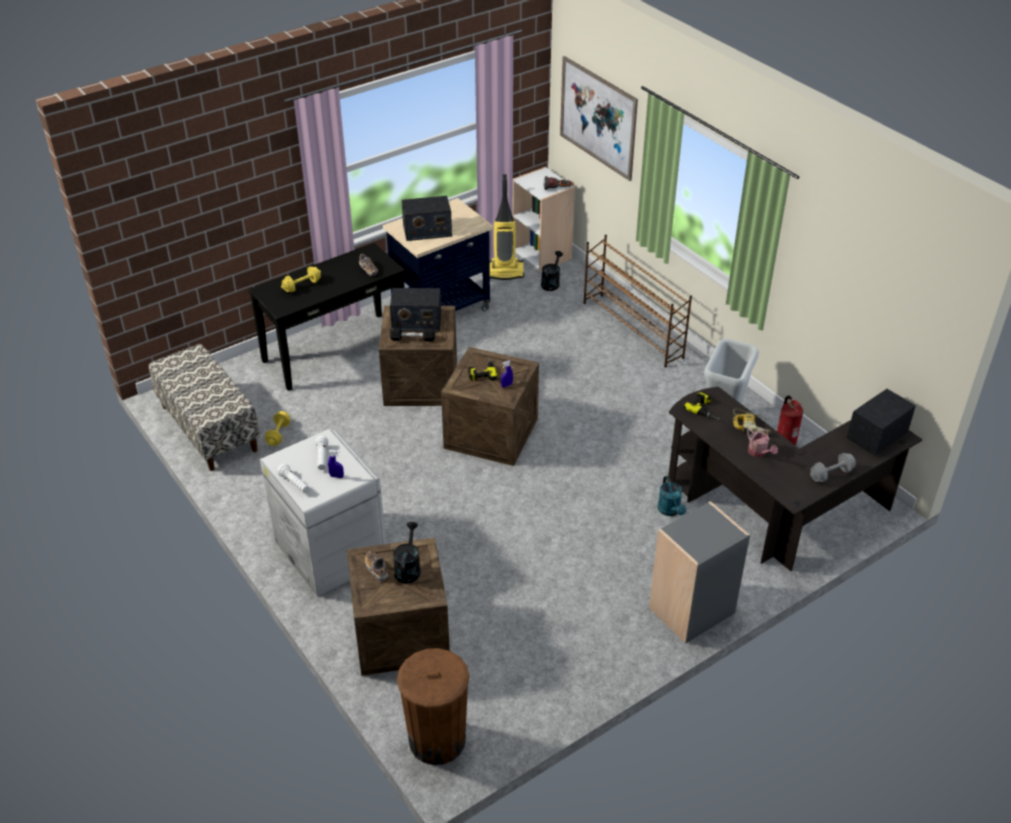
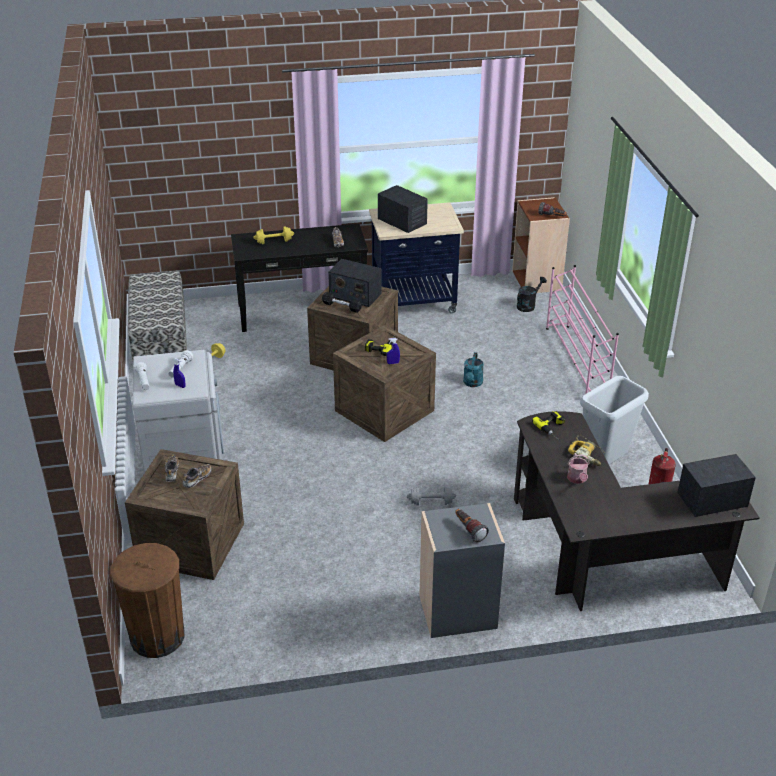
camera: 25 degrees right, 5 degrees down
black watering can [393,522,421,584] -> shoe [183,464,212,488]
radio [402,196,452,241] -> radio turned 150 degrees counterclockwise [378,185,428,233]
vacuum cleaner [490,174,524,280] -> none
white bookcase [513,167,575,272] -> brown bookcase [512,197,570,293]
picture [560,56,638,181] -> none
brown shoe rack [583,235,692,367] -> pink shoe rack [546,265,619,394]
turquoise watering can [658,476,686,516] -> turquoise watering can moved to [463,352,484,387]
grey dumbbell [810,453,856,482] -> grey dumbbell moved to [407,487,456,506]
none -> flashlight [455,509,489,542]

